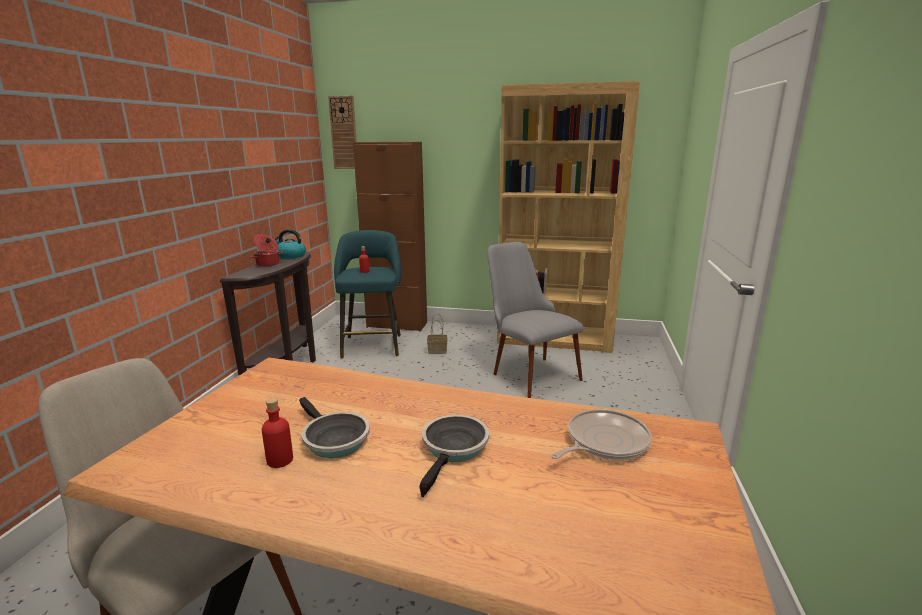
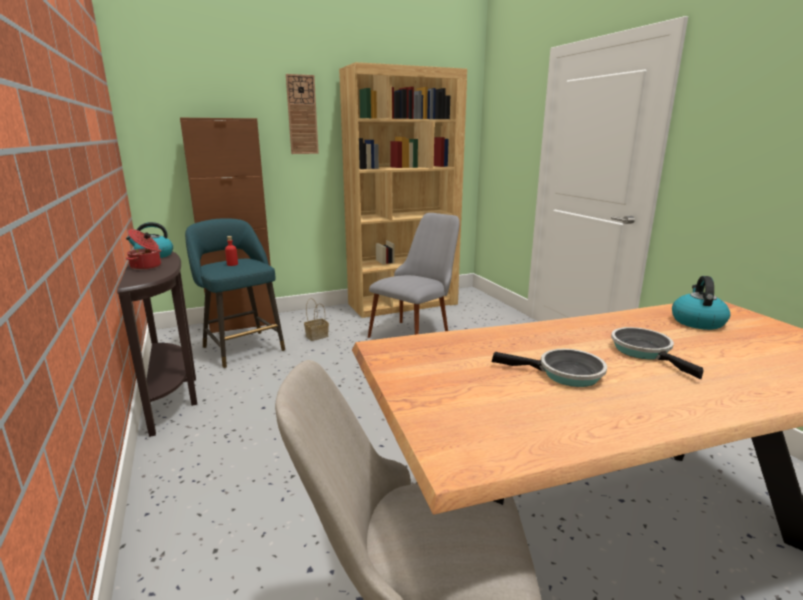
camera: 35 degrees left, 0 degrees up
red bottle [262,398,293,468] -> none
wall clock [328,96,357,169] -> wall clock moved to [286,74,319,154]
grey chair [487,242,584,398] -> grey chair turned 105 degrees clockwise [368,213,460,338]
frying pan [550,409,652,460] -> kettle [672,276,730,330]

